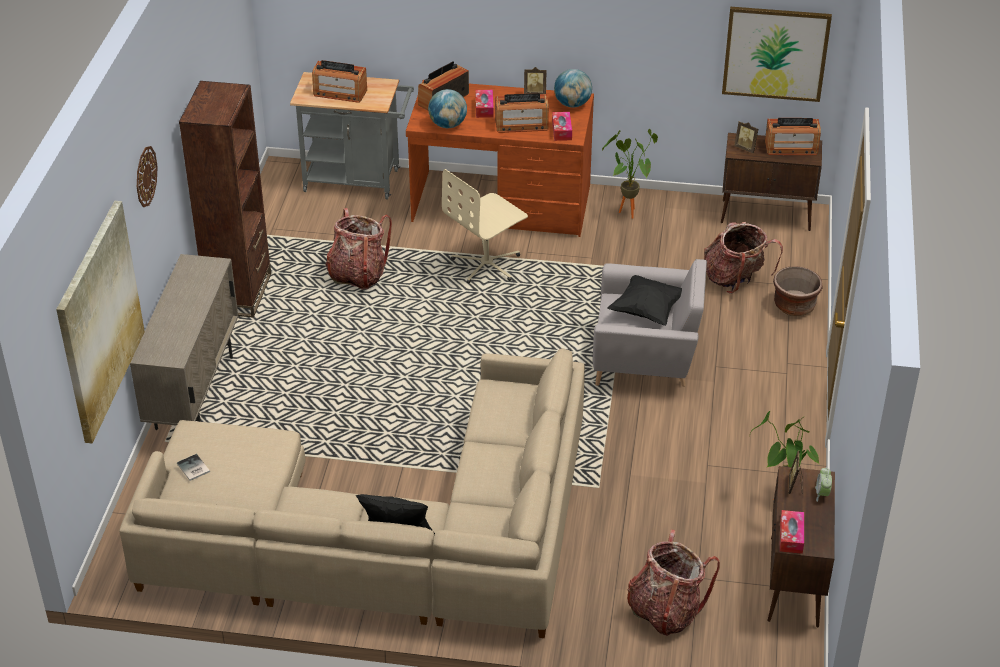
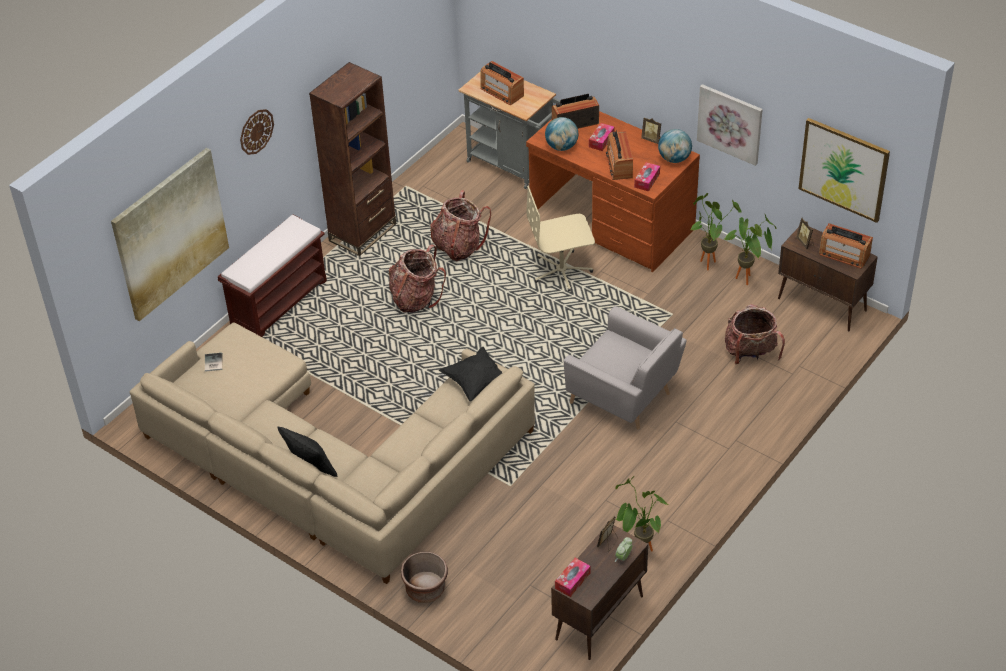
camera: 30 degrees right, 5 degrees up
beige cabinet [130,254,238,430] -> brown bench [218,214,327,337]
radio [495,93,549,133] -> radio turned 60 degrees clockwise [606,130,633,180]
black pillow [607,275,682,326] -> black pillow moved to [439,347,502,402]
backpack [627,530,720,636] -> backpack moved to [389,244,446,313]
brown planter [773,266,823,316] -> brown planter moved to [401,552,448,603]
none -> picture [697,84,763,166]
none -> potted plant [725,215,776,285]

